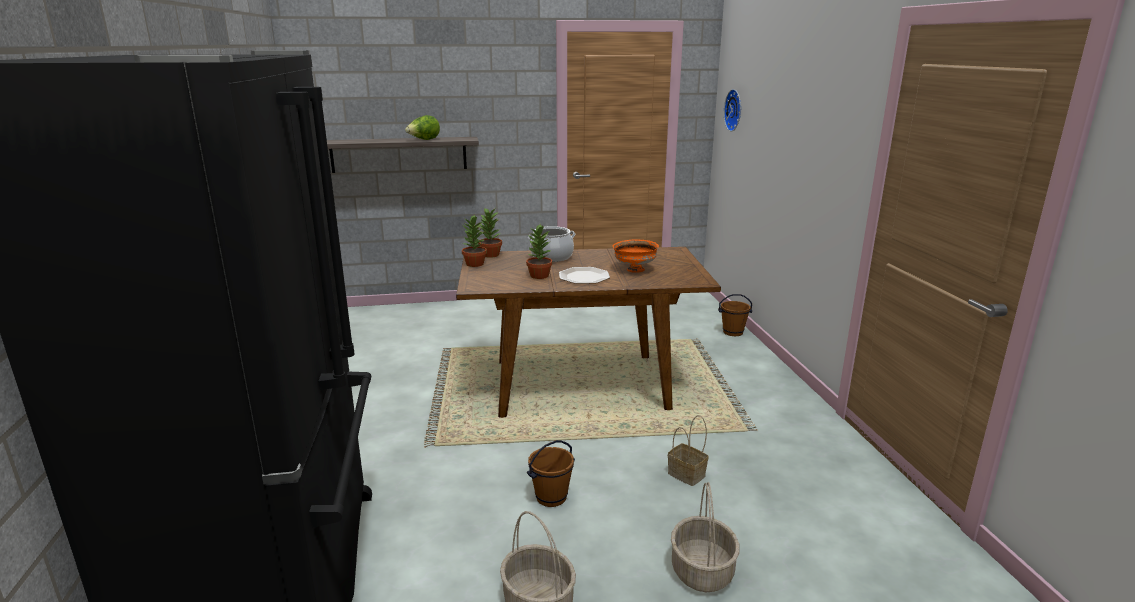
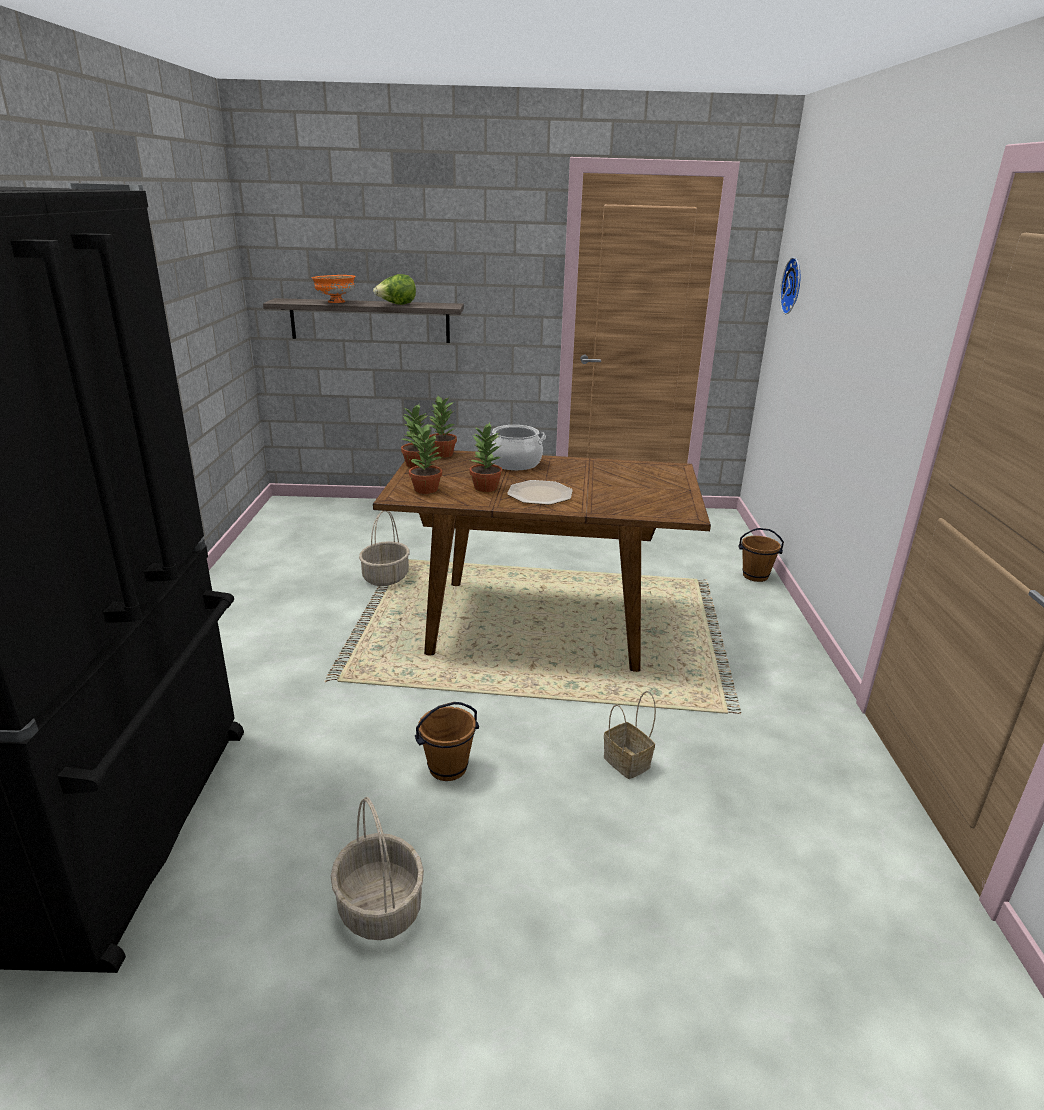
camera: 10 degrees right, 5 degrees up
orange bowl [613,240,659,273] -> orange bowl moved to [312,275,356,303]
basket [671,482,740,592] -> basket moved to [359,511,410,586]
none -> potted plant [409,423,442,494]

